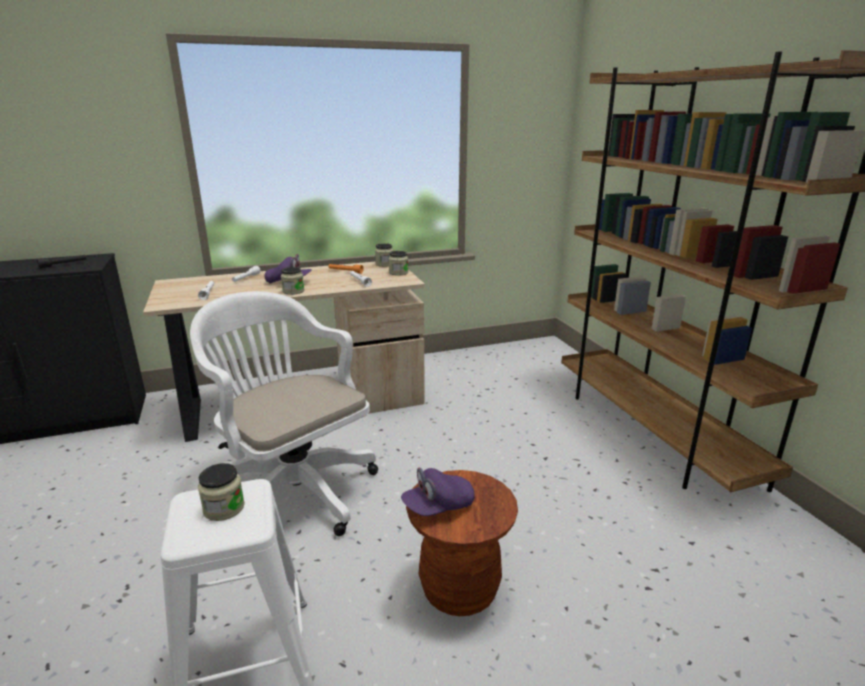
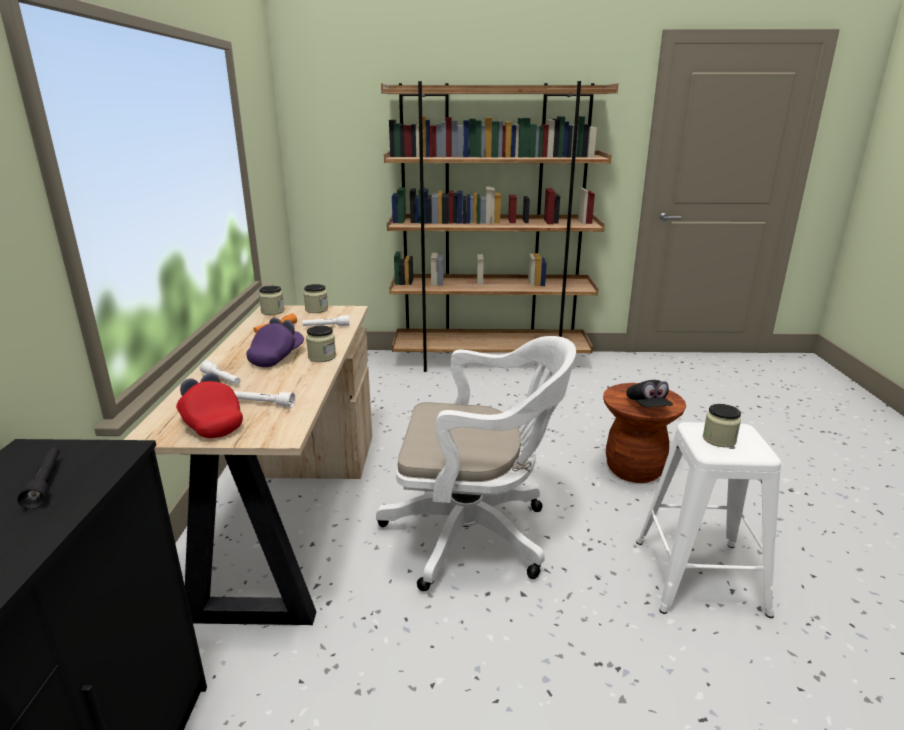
camera: 70 degrees left, 0 degrees up
white office chair [190,291,378,536] -> white office chair turned 150 degrees counterclockwise [376,336,576,591]
purple cap [401,468,475,516] -> black cap [626,380,673,407]
none -> red cap [176,373,243,438]

